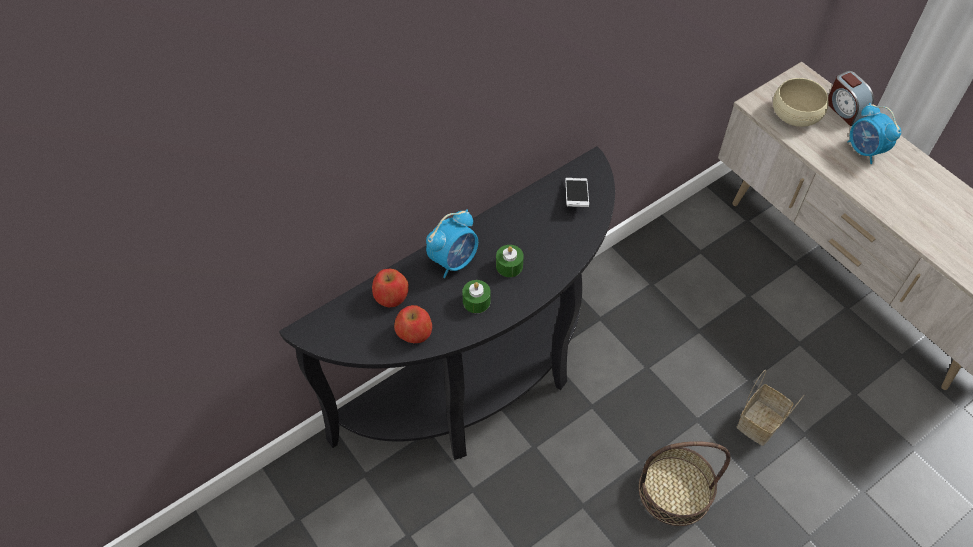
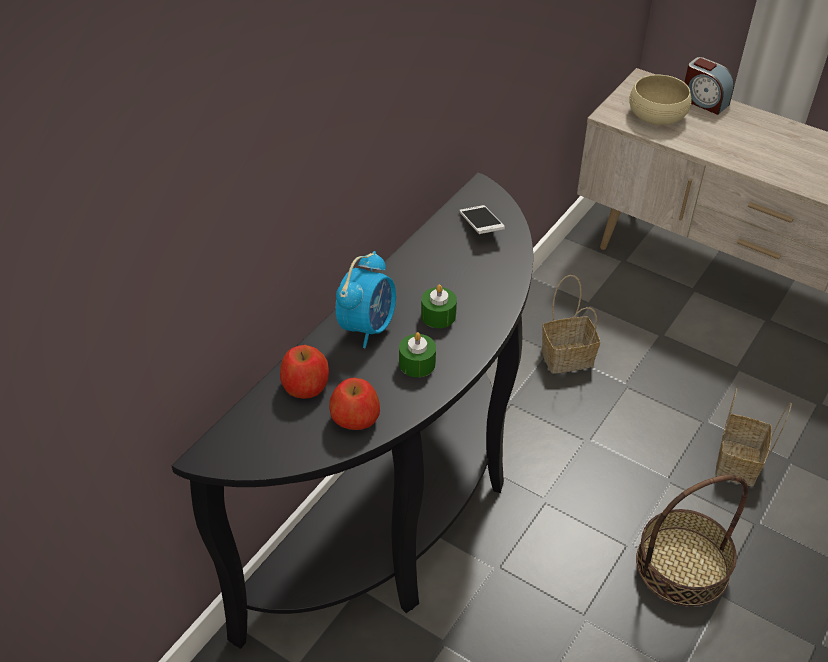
camera: 20 degrees left, 10 degrees down
alarm clock [847,103,901,164] -> none
none -> basket [541,275,600,374]

